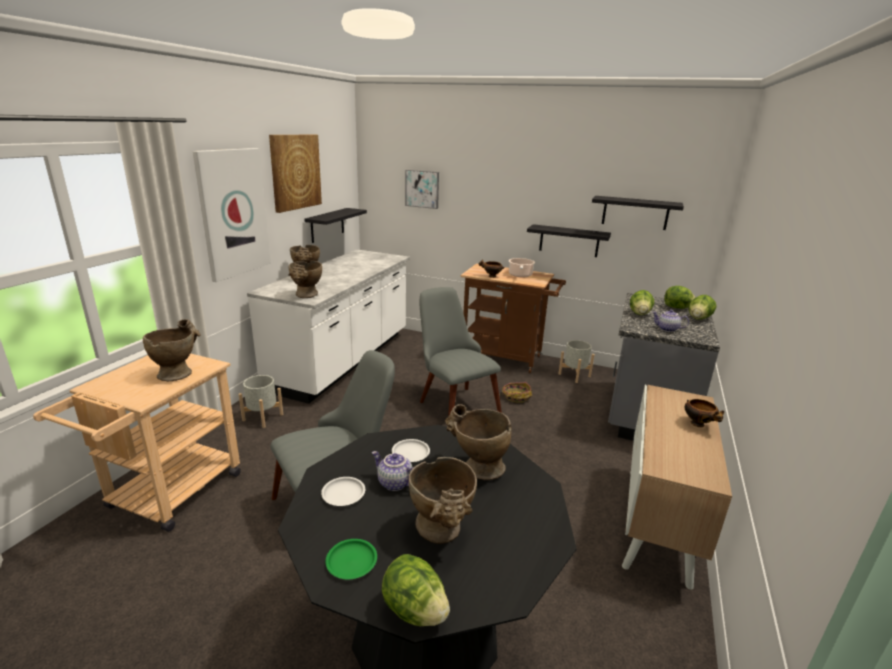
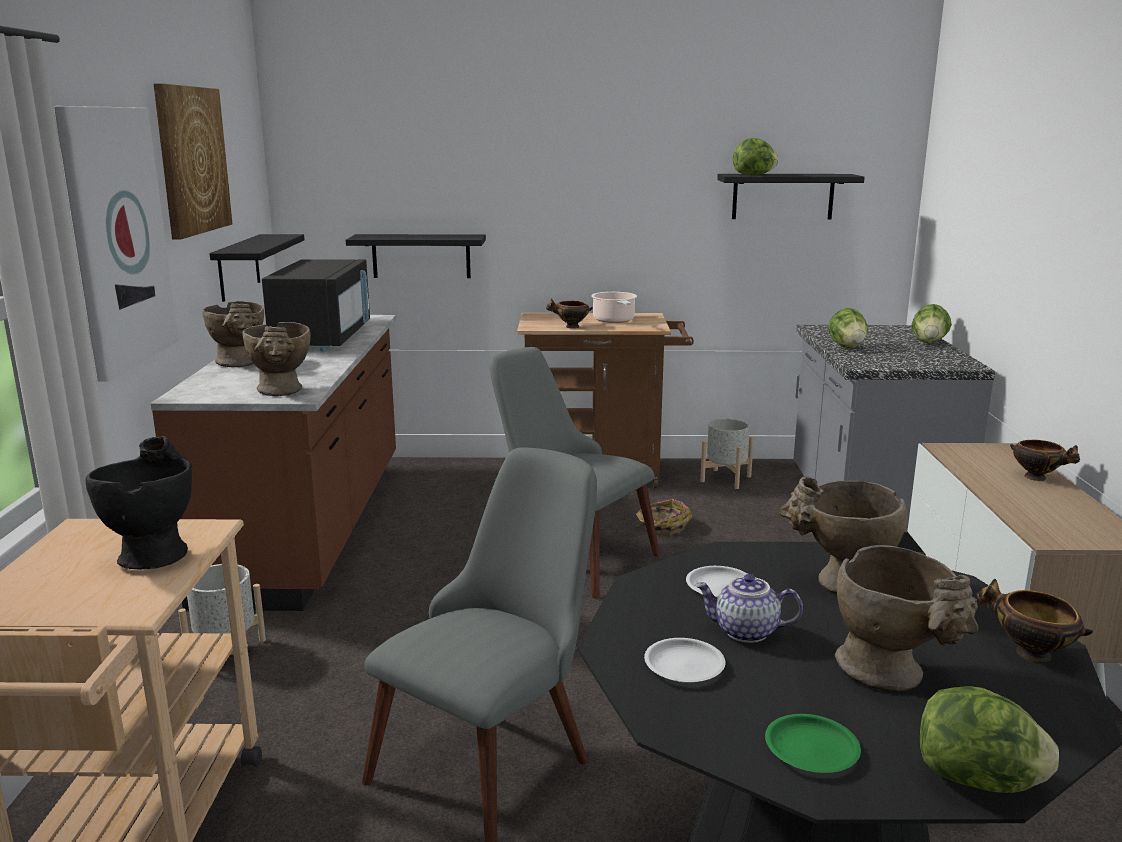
camera: 20 degrees left, 5 degrees down
beige vase [143,319,201,382] -> black vase [86,436,192,570]
white counter [247,249,410,404] -> brown counter [151,315,396,611]
picture [405,170,439,209] -> none
black shelf [527,224,611,257] -> black shelf moved to [346,234,486,278]
teapot [652,310,689,332] -> none
lettuce [664,286,696,309] -> lettuce moved to [733,138,778,175]
none -> black microwave [262,259,370,351]
none -> bowl [976,579,1093,663]

